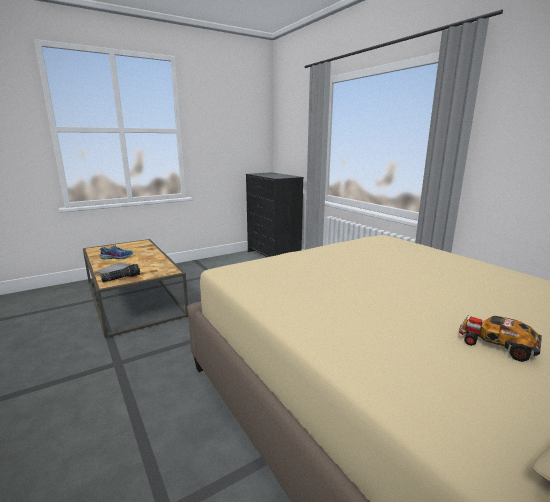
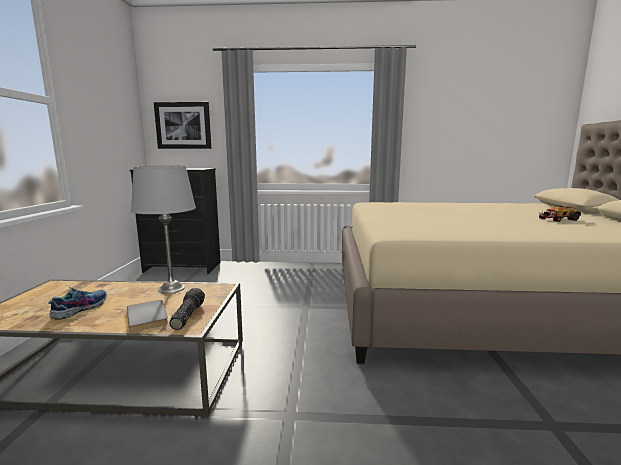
camera: 55 degrees left, 5 degrees down
none -> grey table lamp [131,165,196,294]
none -> picture [154,102,211,149]

